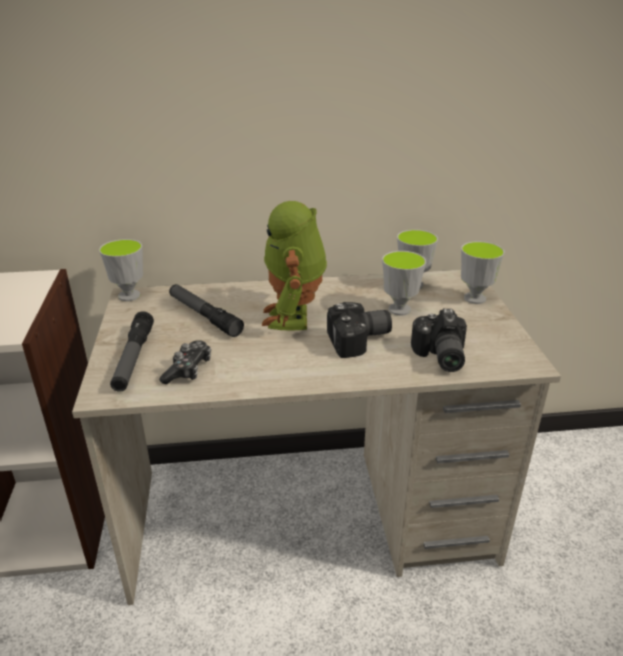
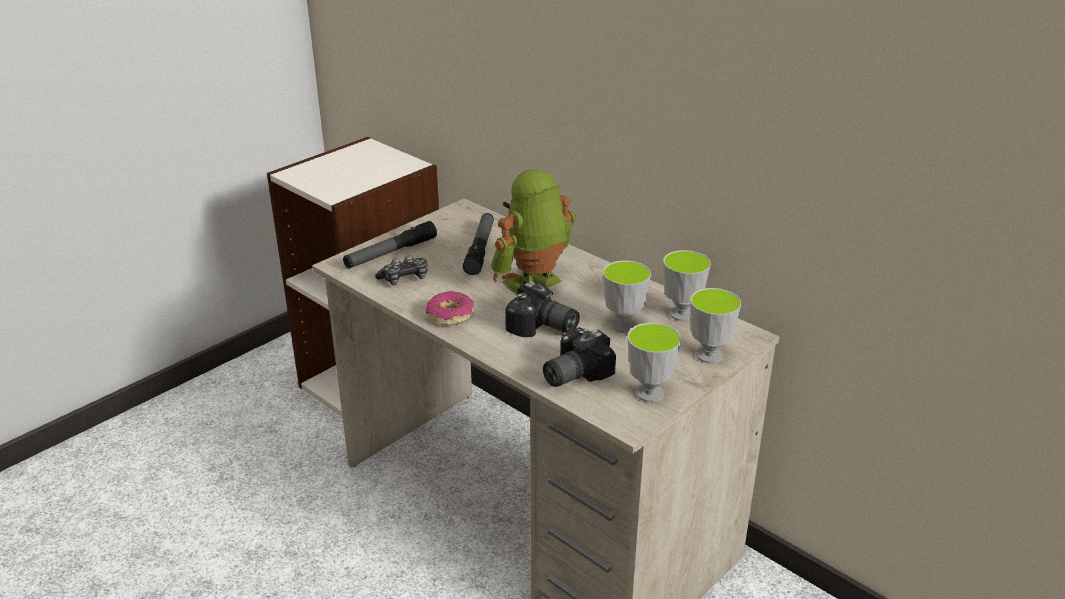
camera: 50 degrees right, 0 degrees up
cup [99,239,143,301] -> cup moved to [627,323,681,402]
none -> donut [426,291,474,326]

